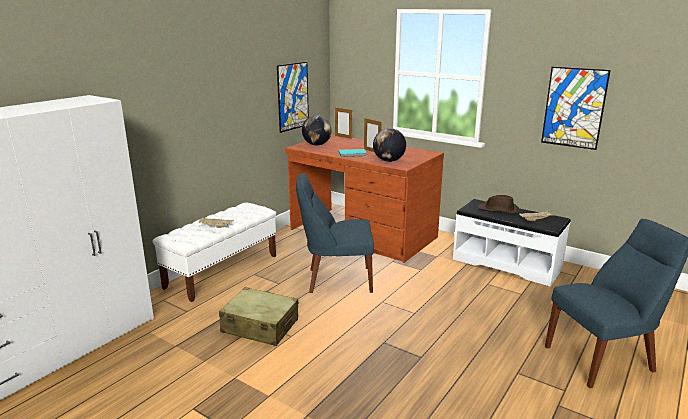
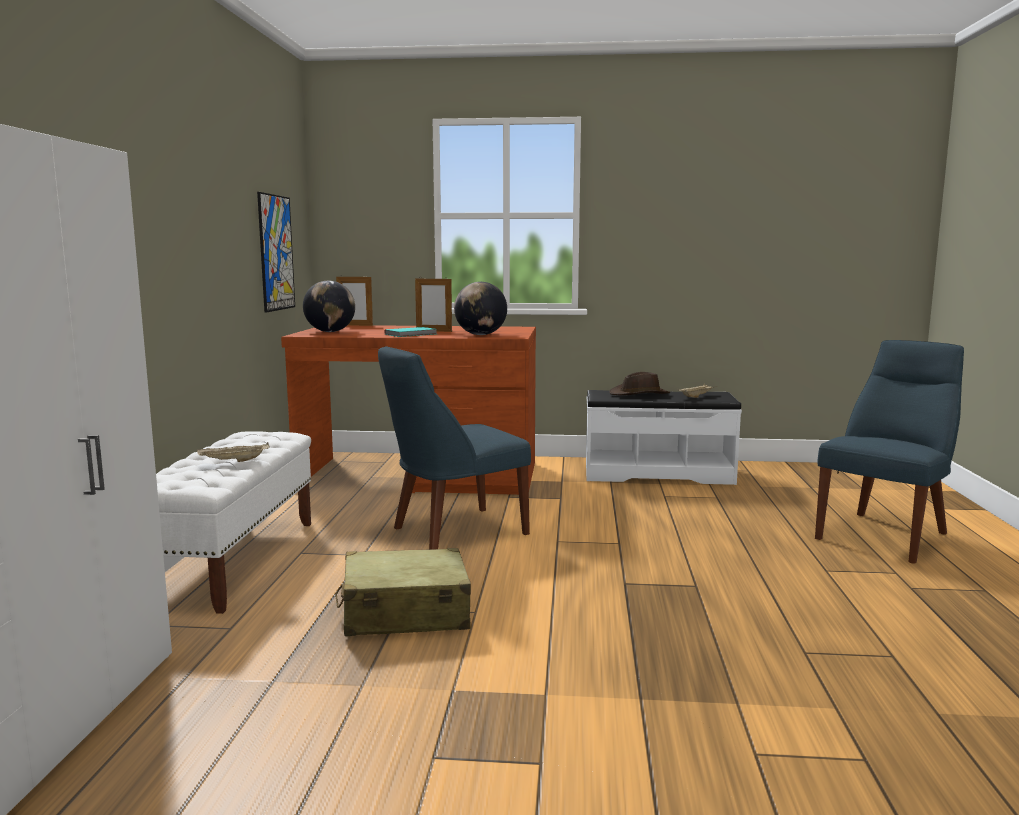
camera: 30 degrees left, 10 degrees down
picture [541,67,611,150] -> none

